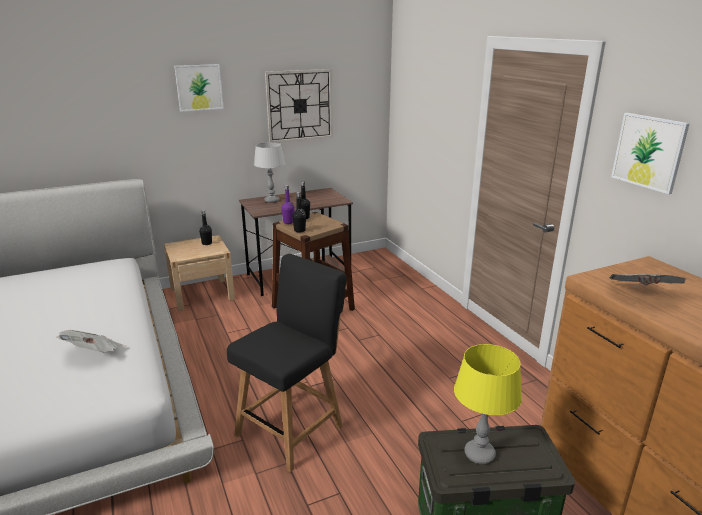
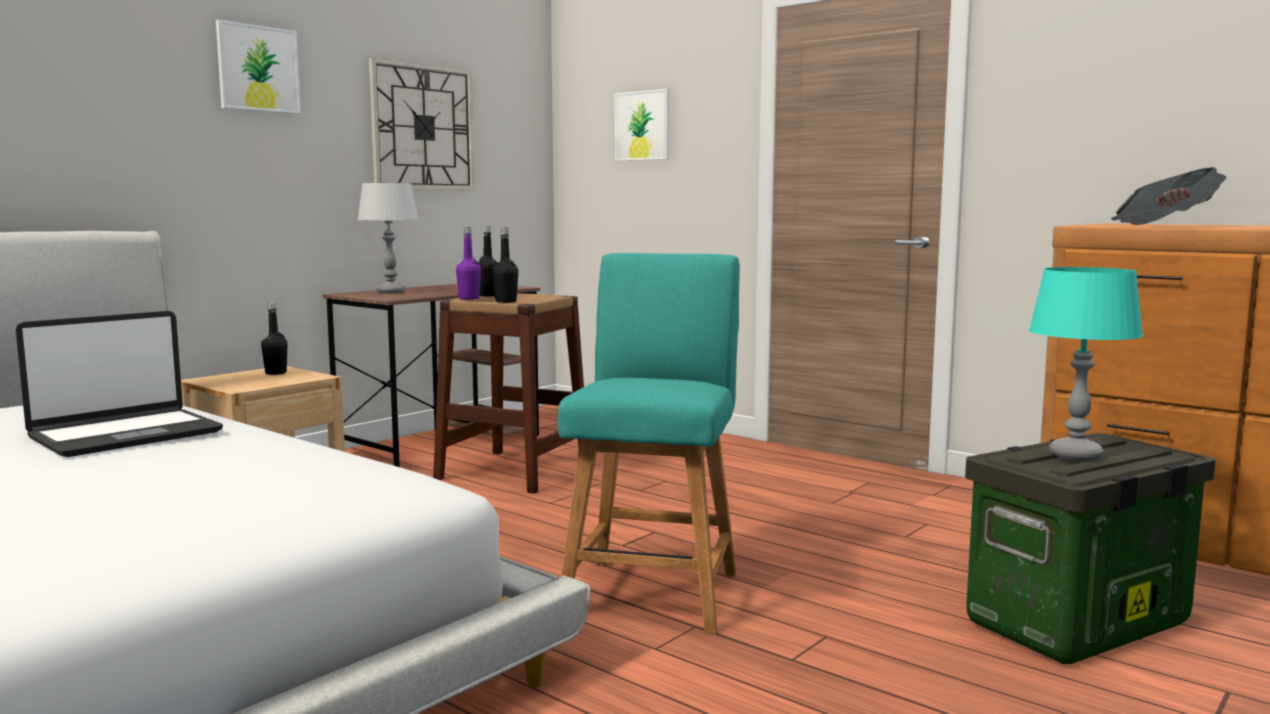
camera: 25 degrees left, 15 degrees down
newspaper [56,330,126,352] -> none
black chair [227,254,346,472] -> turquoise chair [558,253,740,634]
yellow table lamp [454,344,522,464] -> turquoise table lamp [1029,267,1143,461]
picture [611,113,690,194] -> picture moved to [615,89,670,161]
none -> laptop [16,311,223,457]

